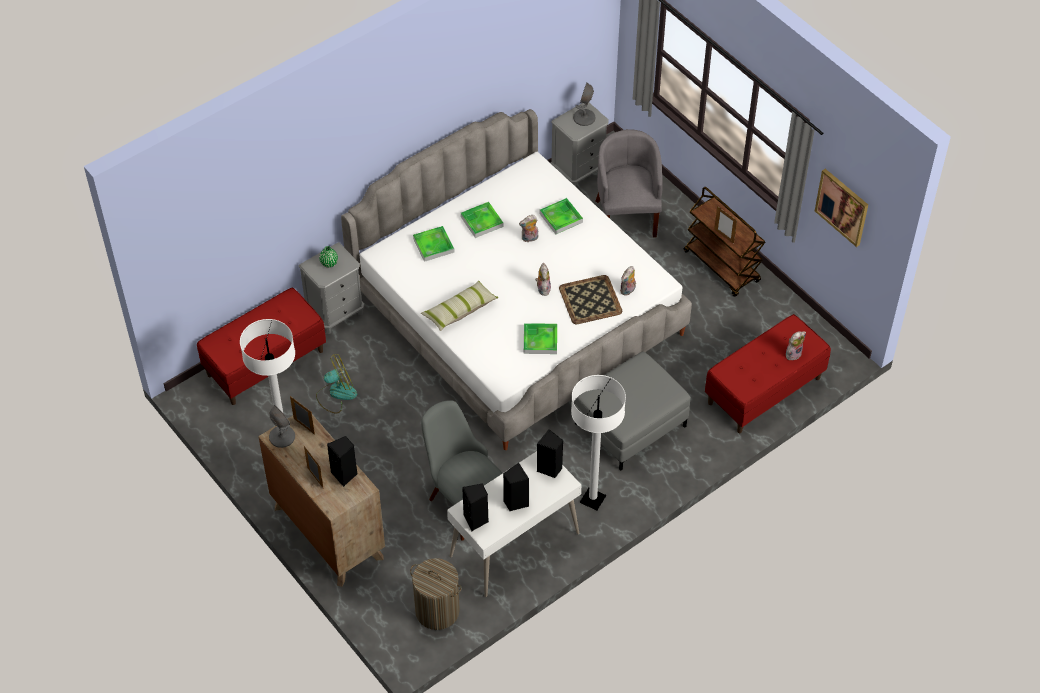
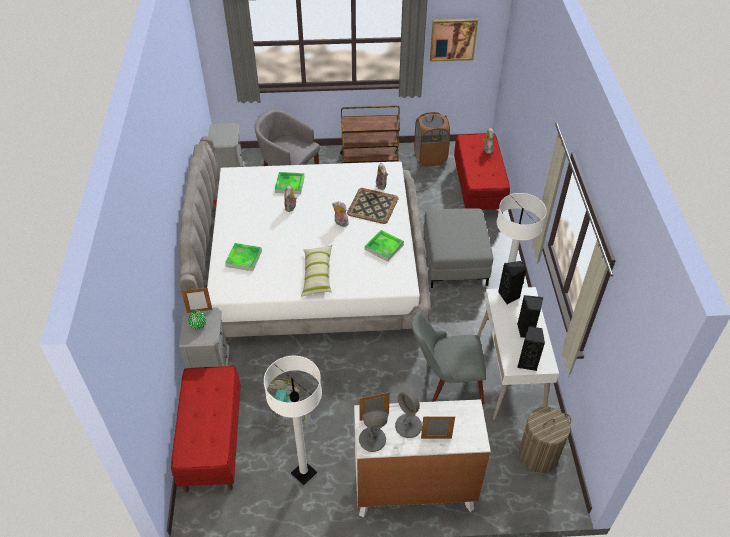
camera: 55 degrees left, 5 degrees down
brown dresser [258,415,385,587] -> white dresser [354,399,491,518]
black speaker [327,436,357,487] -> none
tray [461,202,503,238] -> none
grey table lamp [573,83,596,126] -> grey table lamp moved to [395,391,422,438]
picture frame [714,206,737,244] -> picture frame moved to [181,288,213,313]
none -> brown laundry basket [414,112,450,167]

